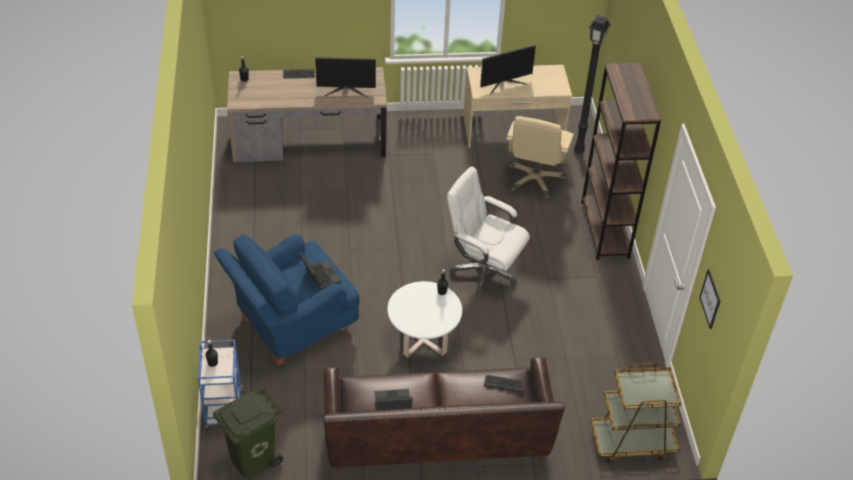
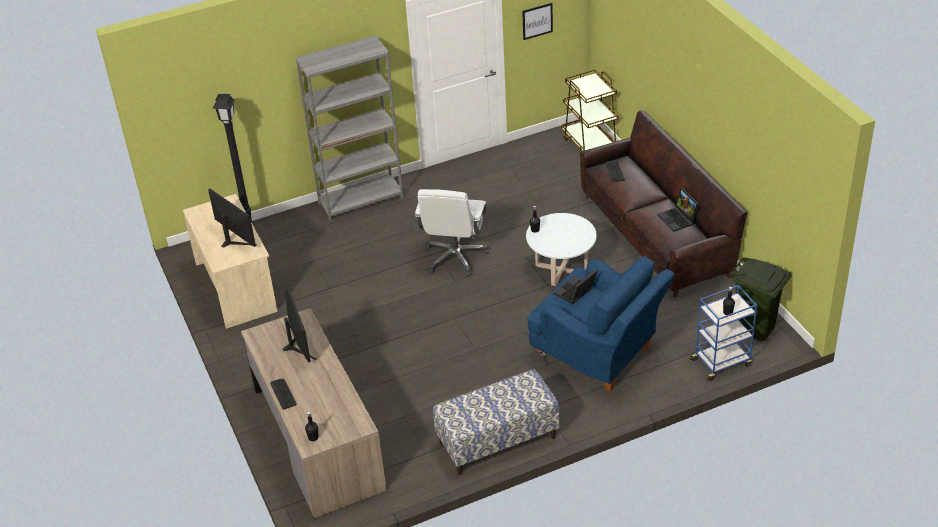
camera: 105 degrees left, 5 degrees down
beige office chair [506,116,574,201] -> none
brown bookcase [581,62,662,260] -> grey bookcase [295,35,404,221]
none -> bench [433,369,559,475]

